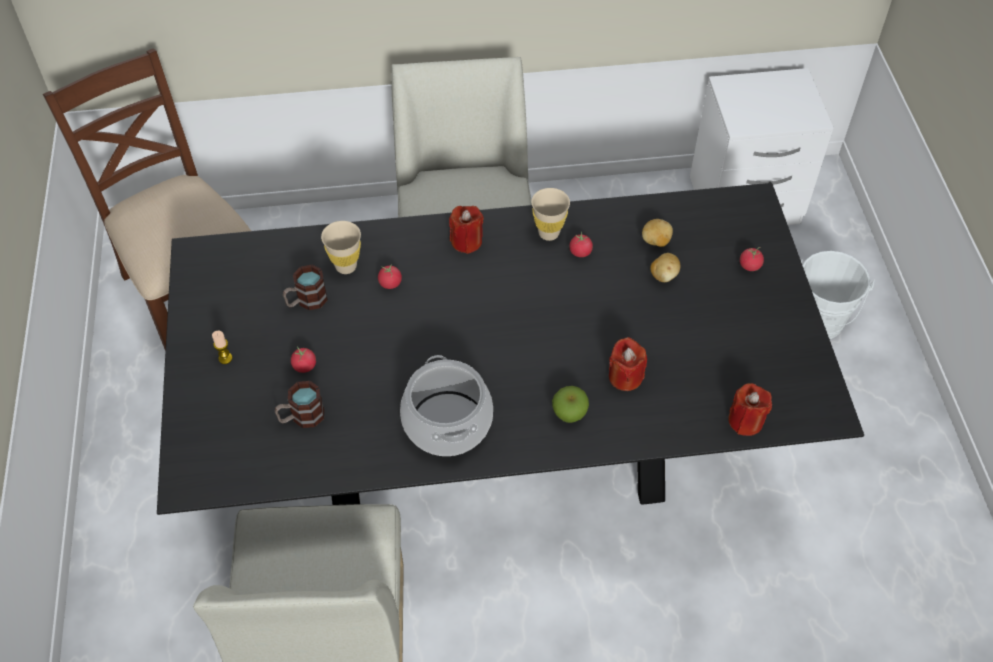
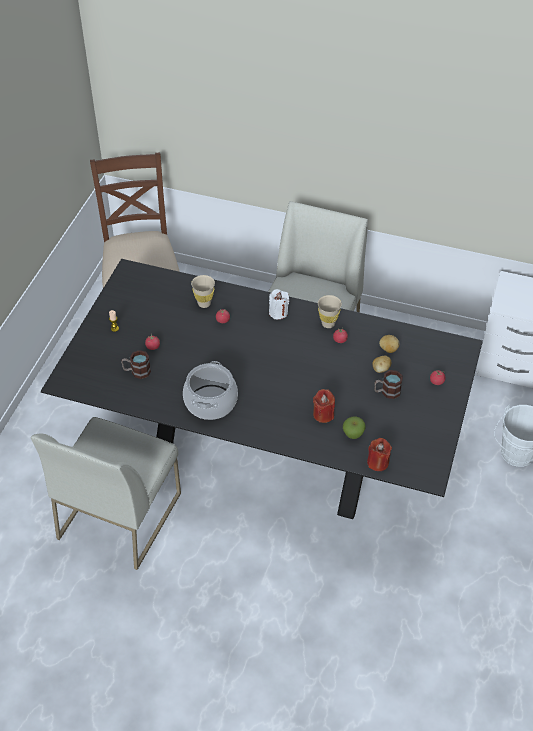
camera: 25 degrees right, 5 degrees down
mug [283,265,328,310] -> mug moved to [374,370,403,399]
red candle [449,206,484,254] -> white candle [269,289,289,319]
apple [552,386,589,423] -> apple moved to [343,416,366,439]

